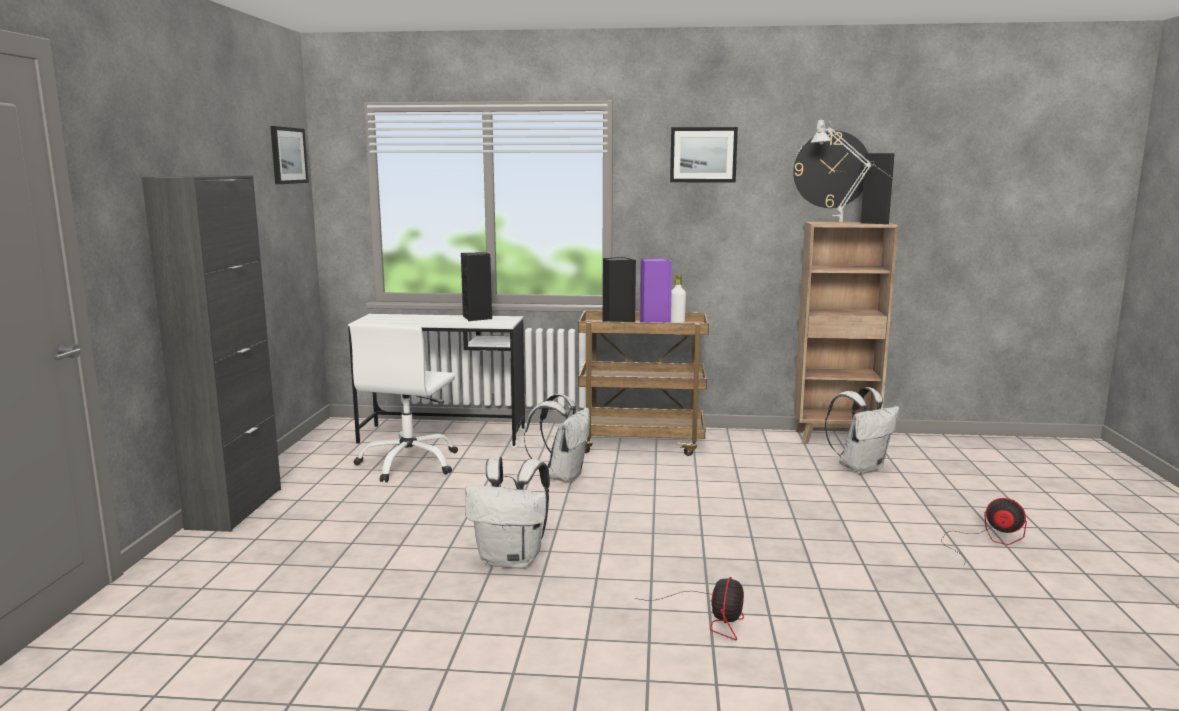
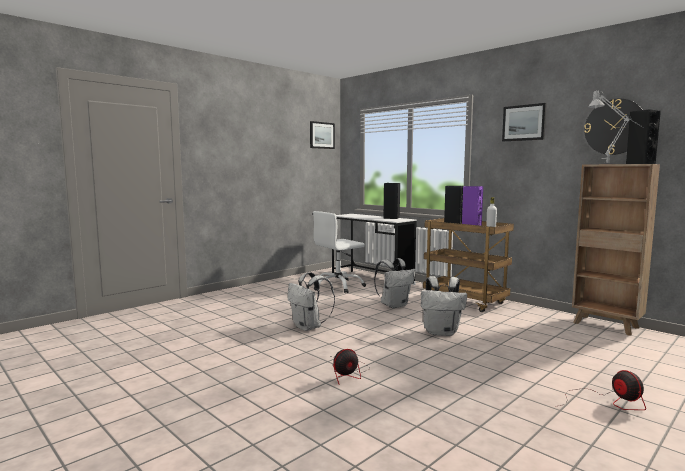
camera: 40 degrees right, 5 degrees down
black cabinet [142,175,281,532] -> none
white backpack [825,387,900,474] -> white backpack moved to [421,276,467,336]

